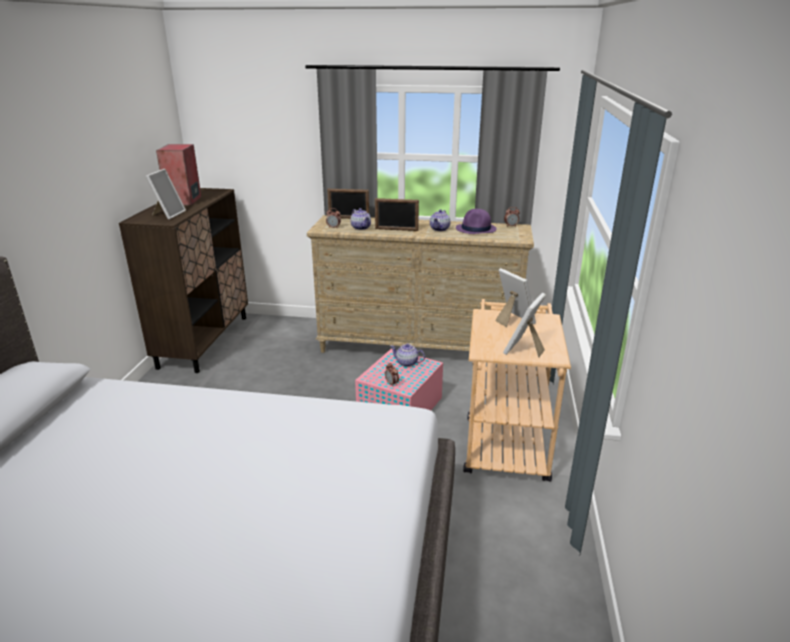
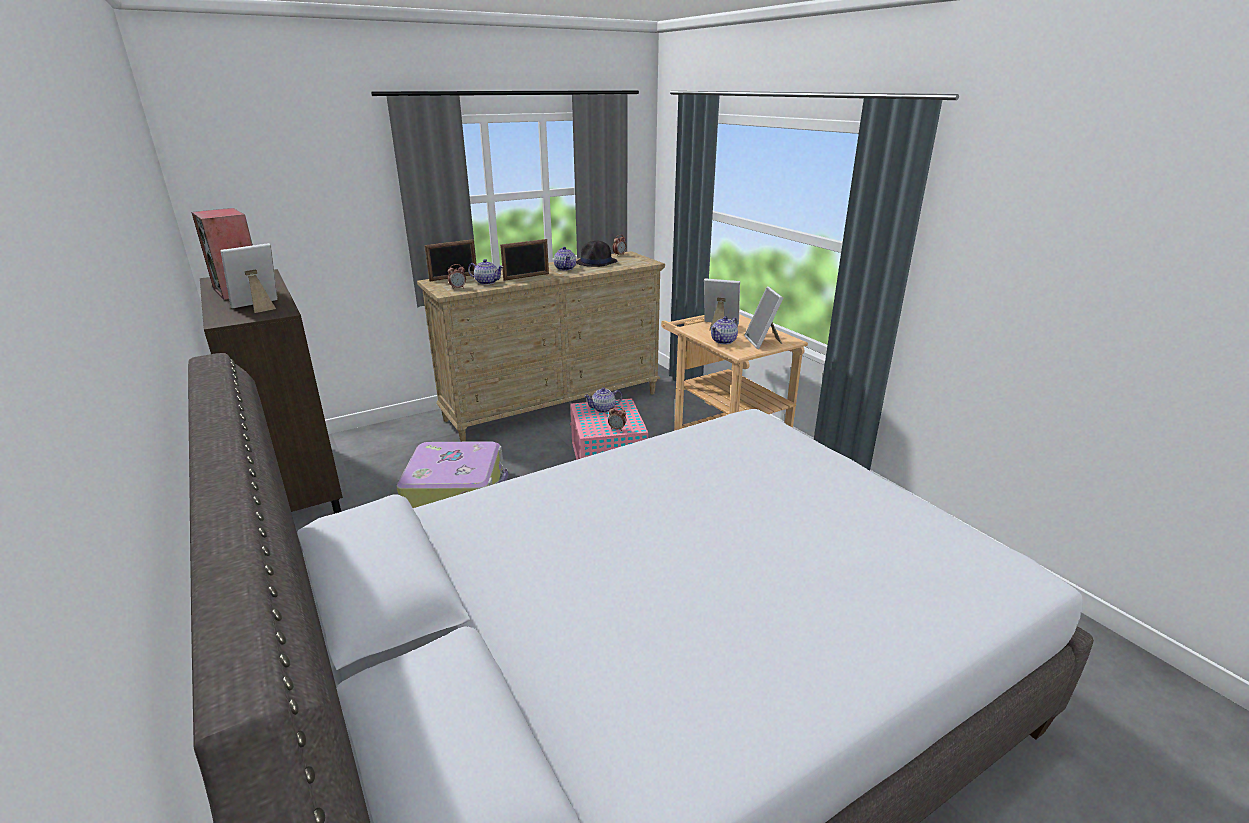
camera: 40 degrees left, 0 degrees up
picture frame [146,169,186,220] -> picture frame turned 105 degrees counterclockwise [220,243,278,313]
purple hat [456,209,497,234] -> black hat [576,241,617,267]
none -> suitcase [396,441,508,508]
none -> teapot [711,316,738,344]

